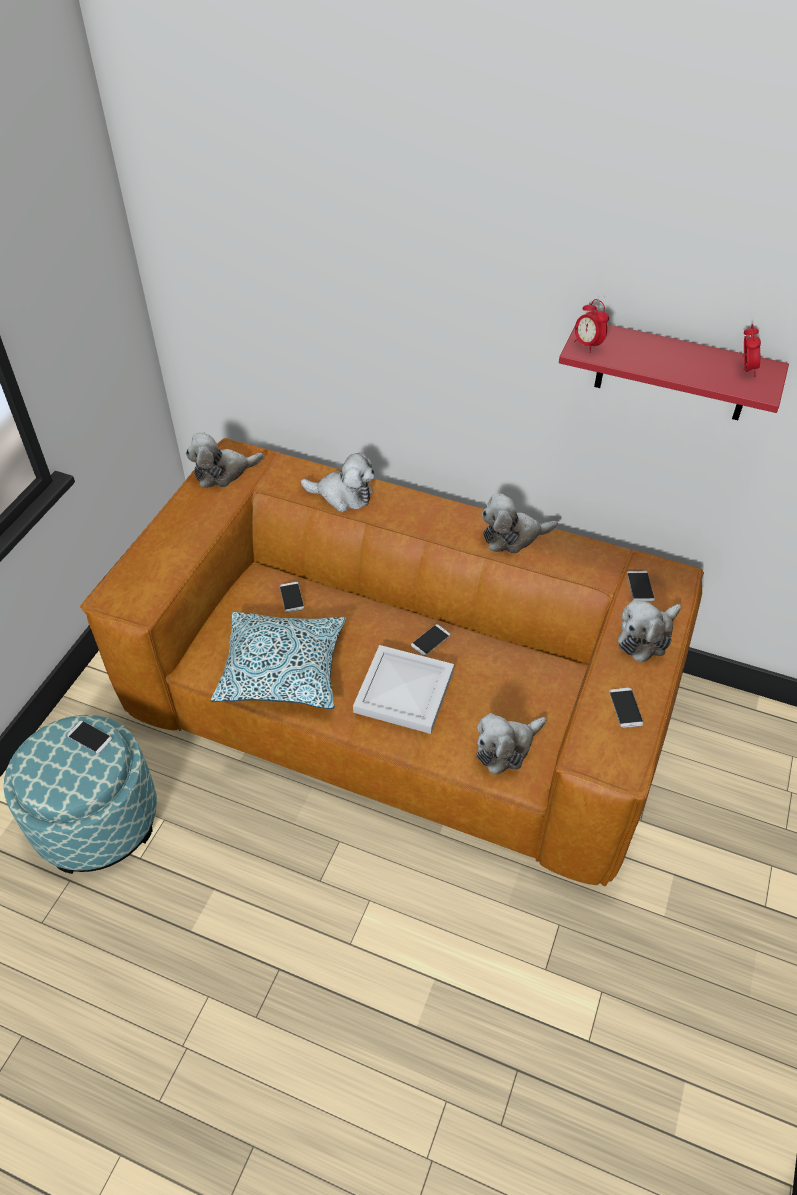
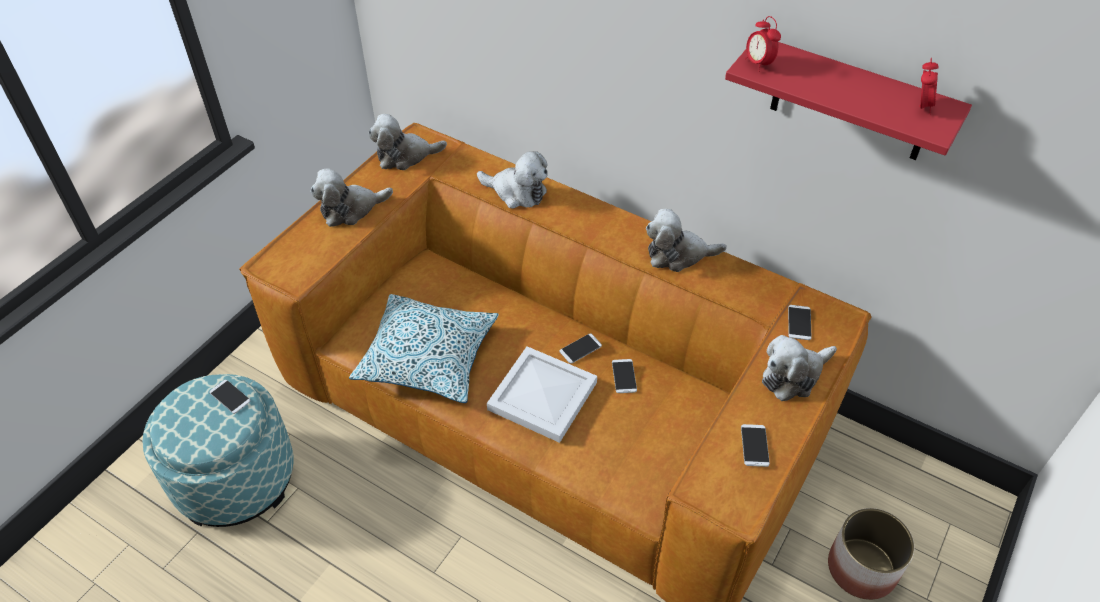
camera: 10 degrees right, 0 degrees up
phone [280,582,304,613] -> phone moved to [612,359,637,393]
plush toy [476,713,546,775] -> plush toy moved to [311,168,393,227]
none -> planter [828,508,914,600]

